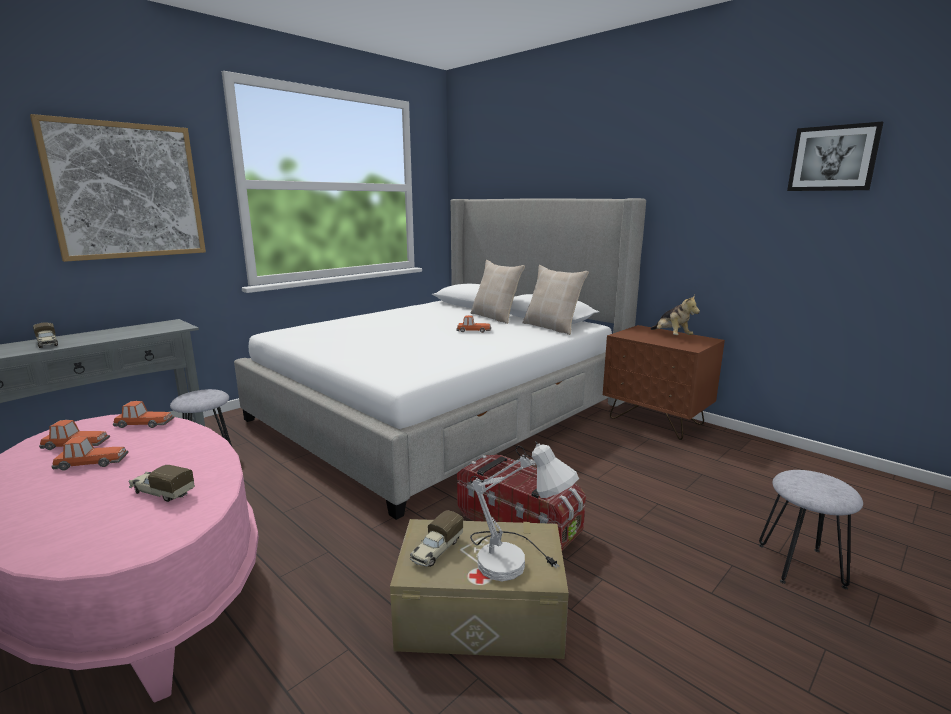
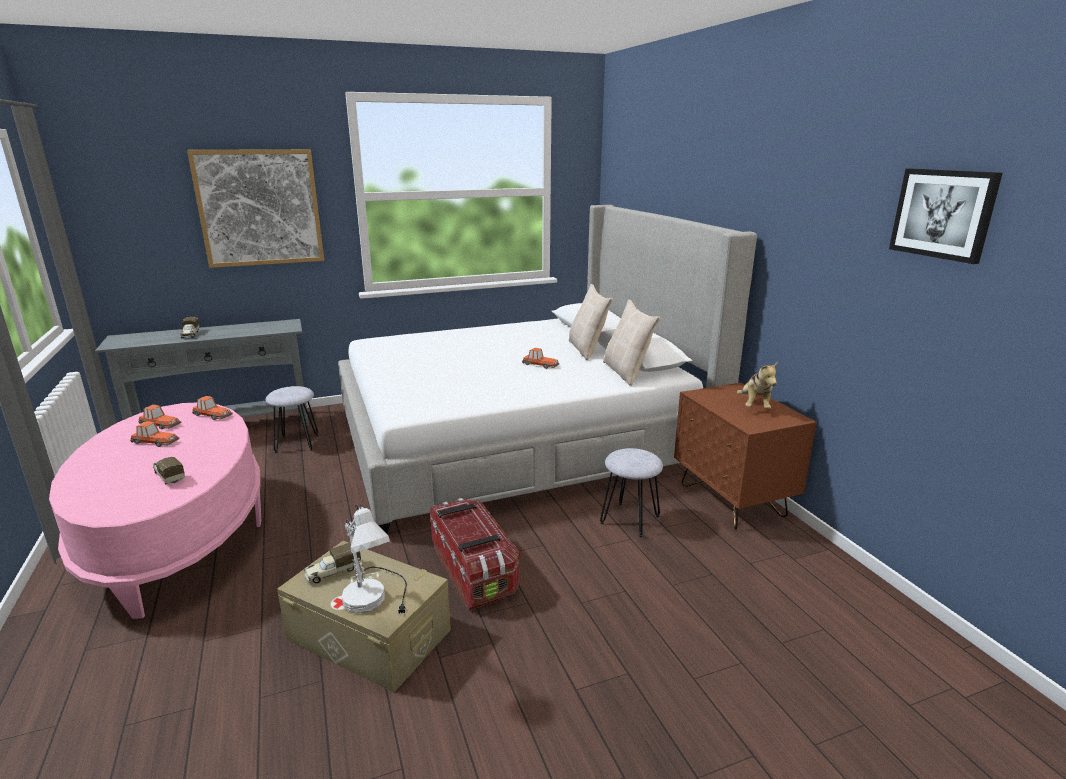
camera: 25 degrees right, 5 degrees up
grey stool [759,470,863,589] -> grey stool moved to [600,448,663,538]

